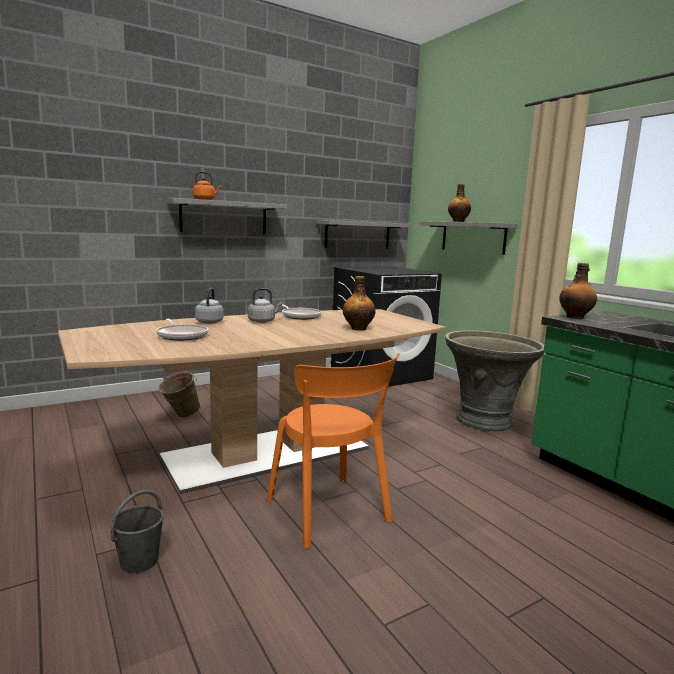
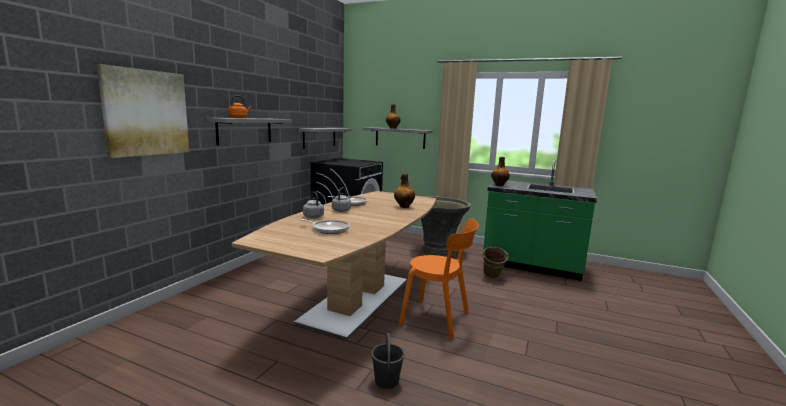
camera: 35 degrees left, 0 degrees up
green bucket [159,372,201,418] -> green bucket moved to [482,247,509,278]
none -> picture [97,64,189,158]

